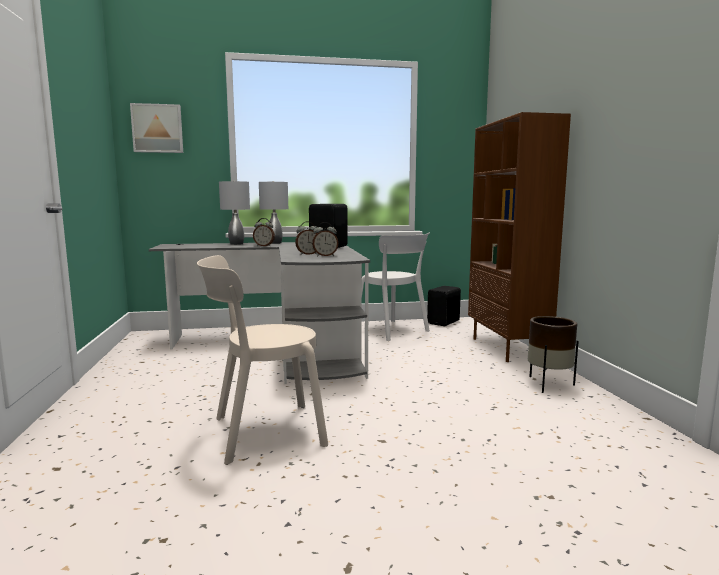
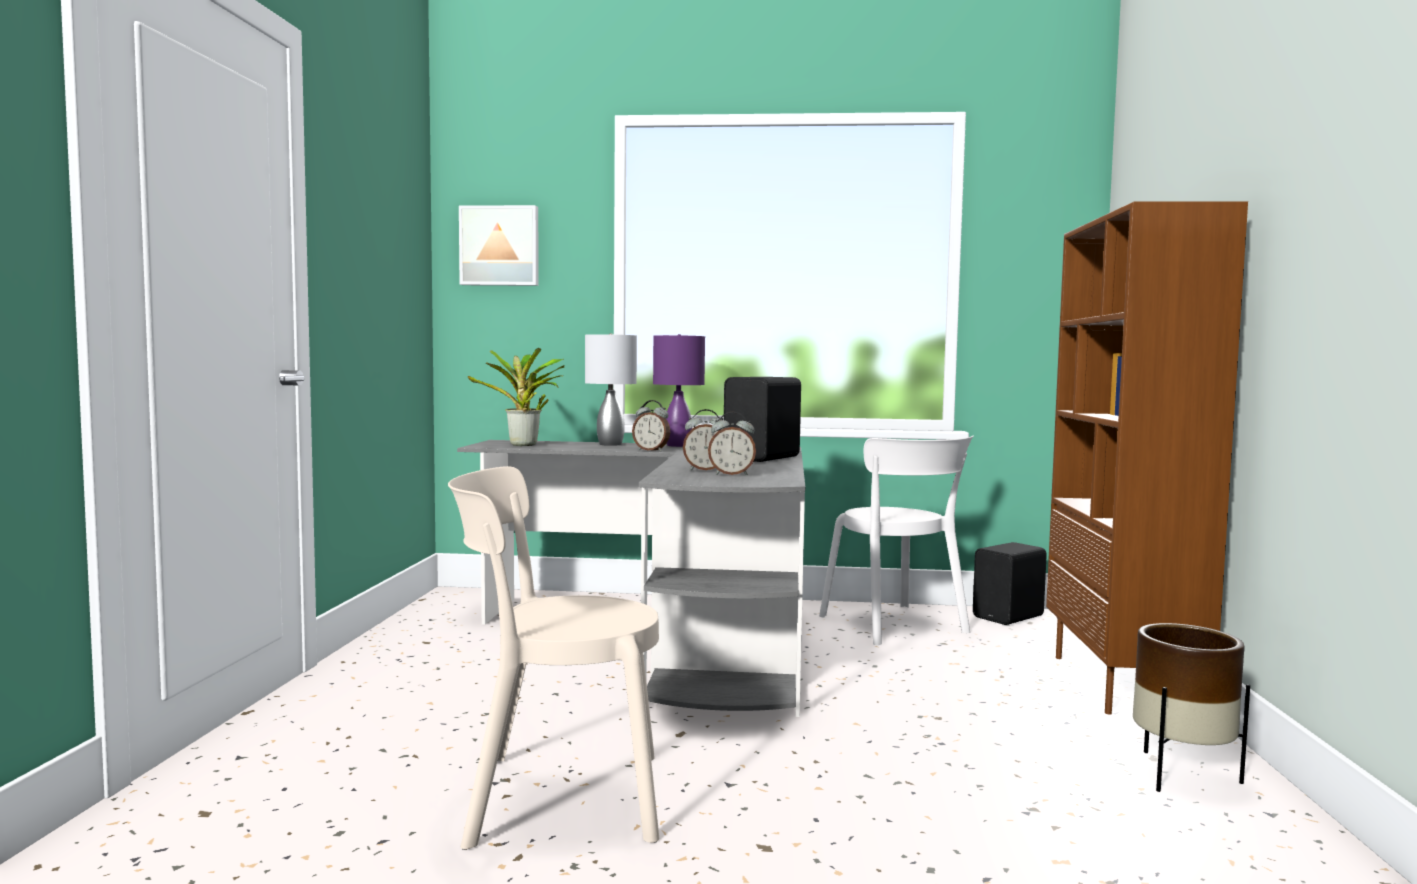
camera: 15 degrees right, 5 degrees down
grey table lamp [259,181,288,244] -> purple table lamp [653,334,705,447]
none -> potted plant [468,348,565,446]

